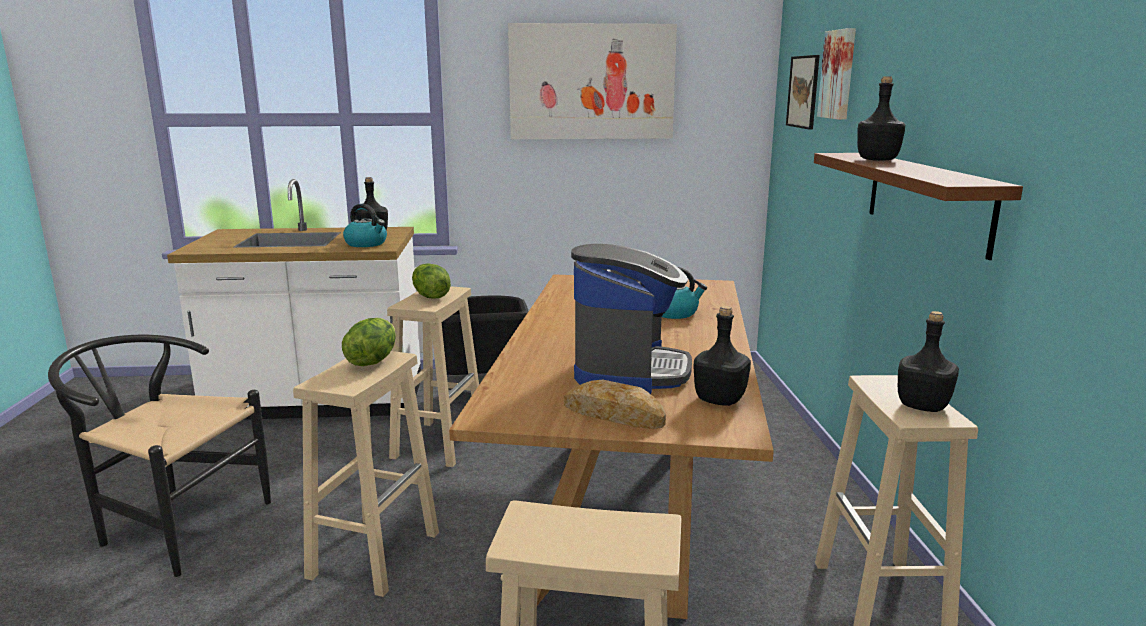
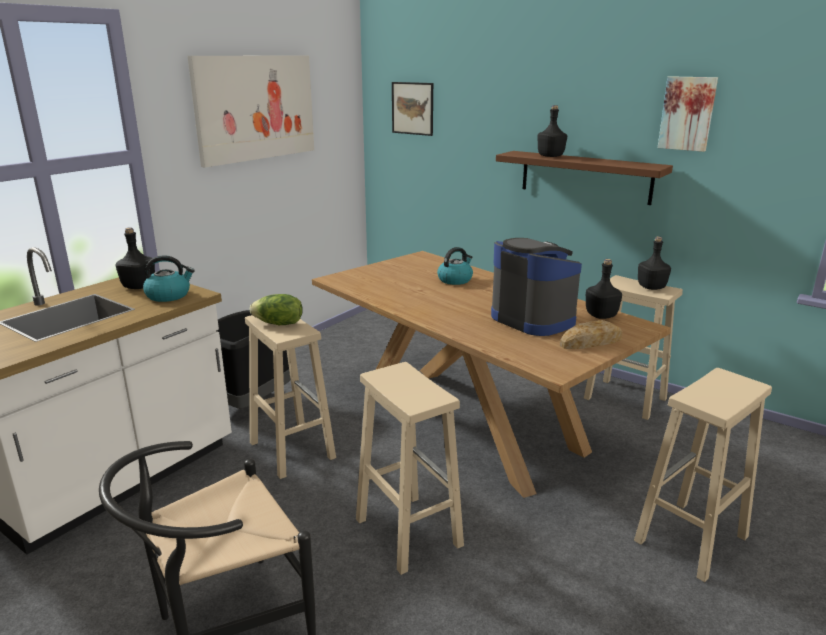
camera: 50 degrees left, 5 degrees up
lettuce [342,318,396,366] -> none
picture [817,28,856,120] -> picture moved to [658,76,718,152]

